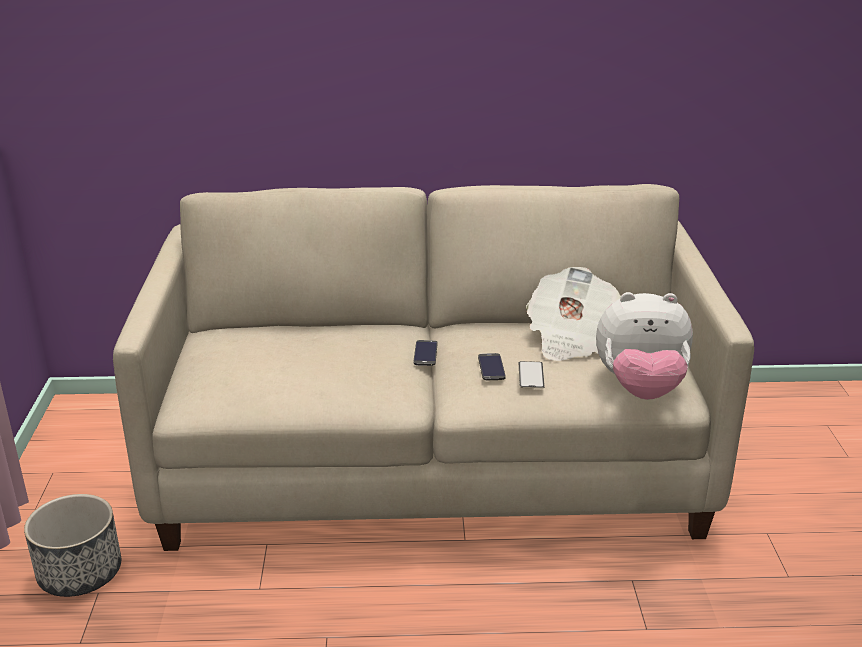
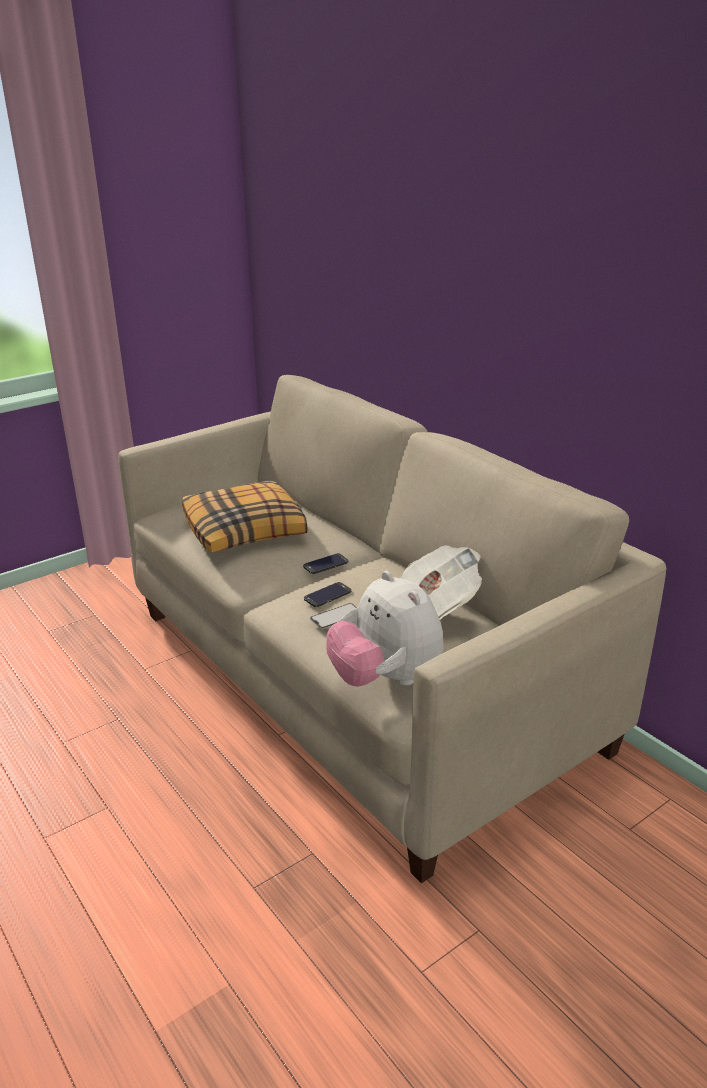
camera: 55 degrees right, 0 degrees up
planter [24,494,121,597] -> none
none -> pillow [182,480,307,553]

